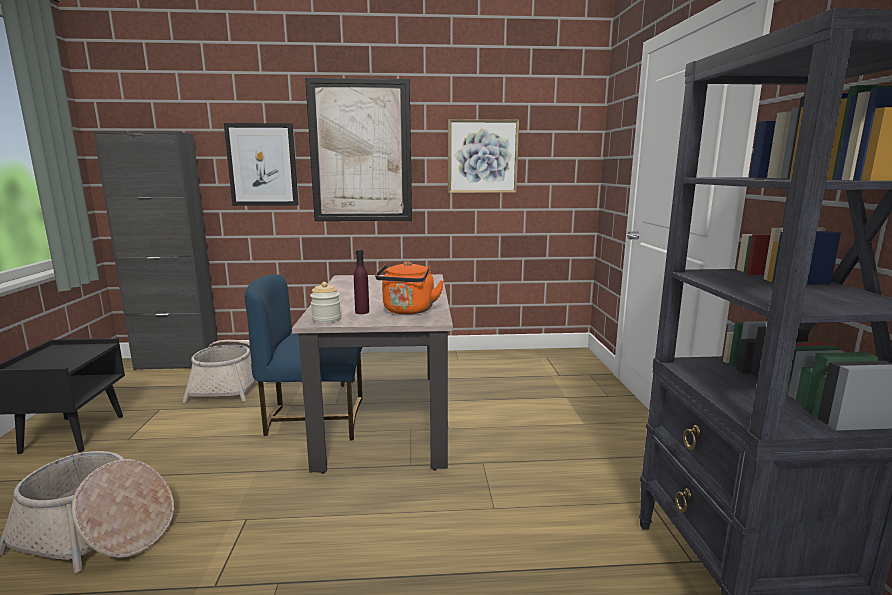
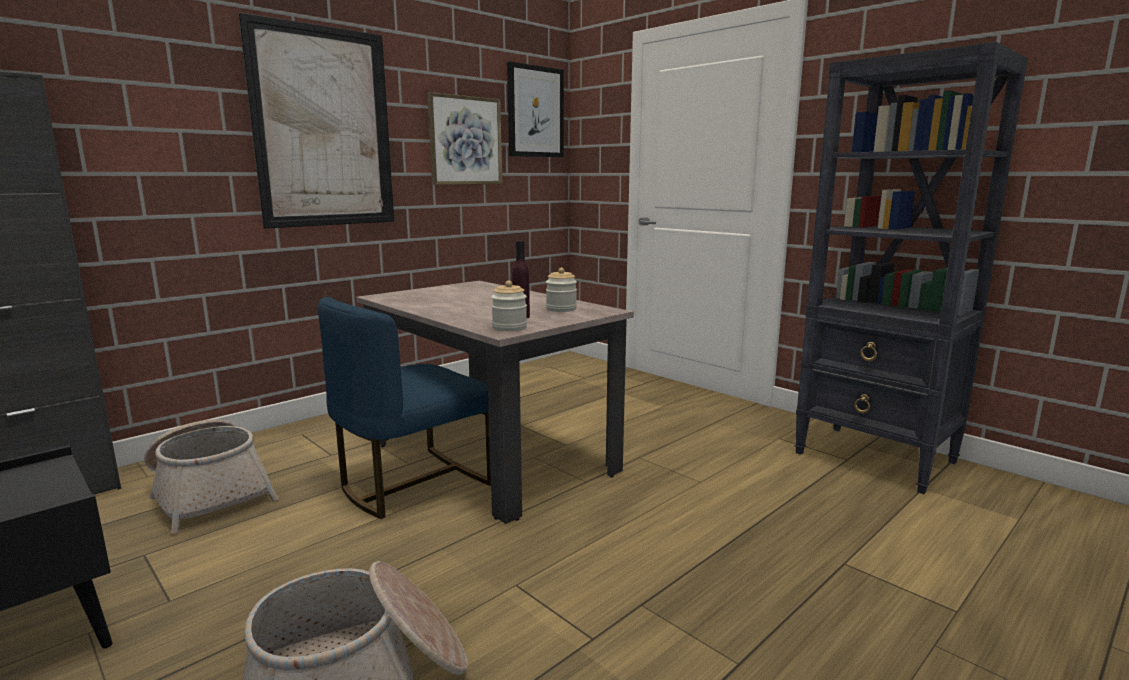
camera: 40 degrees left, 0 degrees up
picture [224,123,299,206] -> picture moved to [507,62,564,157]
orange kettle [375,261,444,315] -> jar [546,268,577,312]

